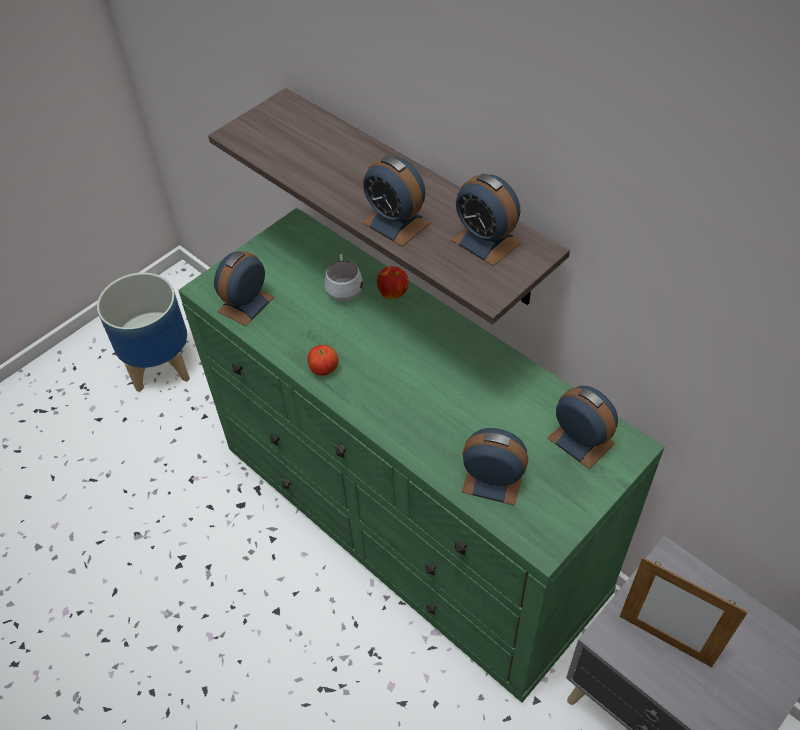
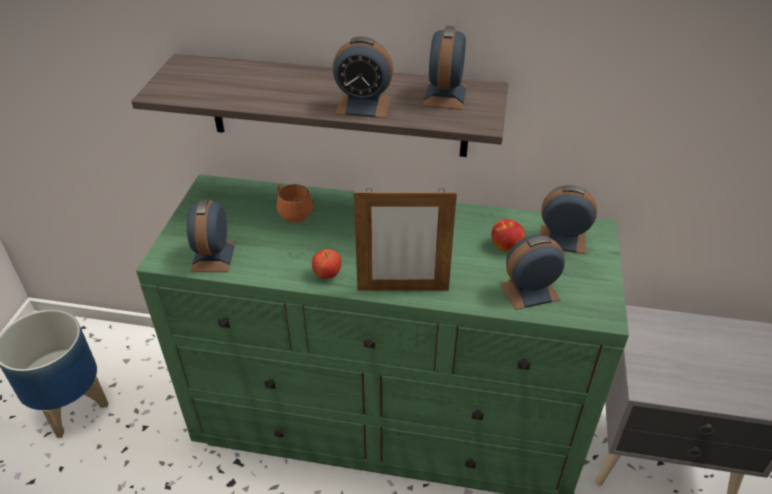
camera: 35 degrees left, 10 degrees down
white mug [324,254,363,302] -> orange mug [277,184,313,223]
apple [377,266,408,299] -> apple moved to [491,219,525,252]
alarm clock [451,174,522,267] -> alarm clock turned 90 degrees clockwise [423,26,467,110]
picture frame [620,557,748,667] -> picture frame moved to [354,188,457,291]

